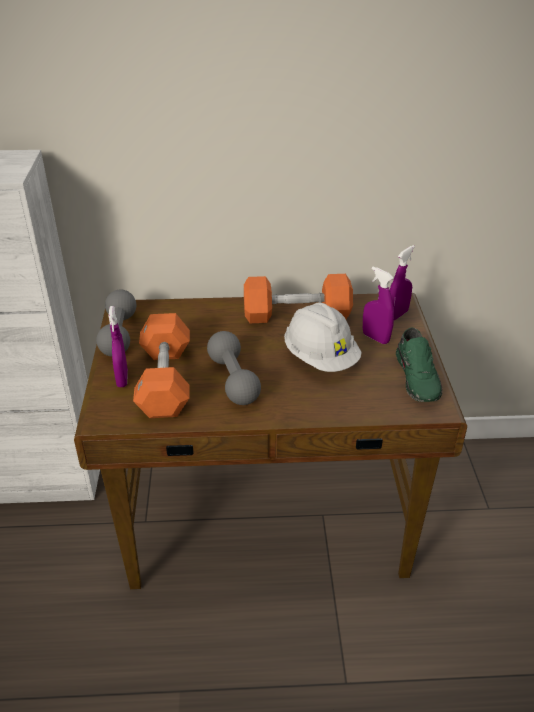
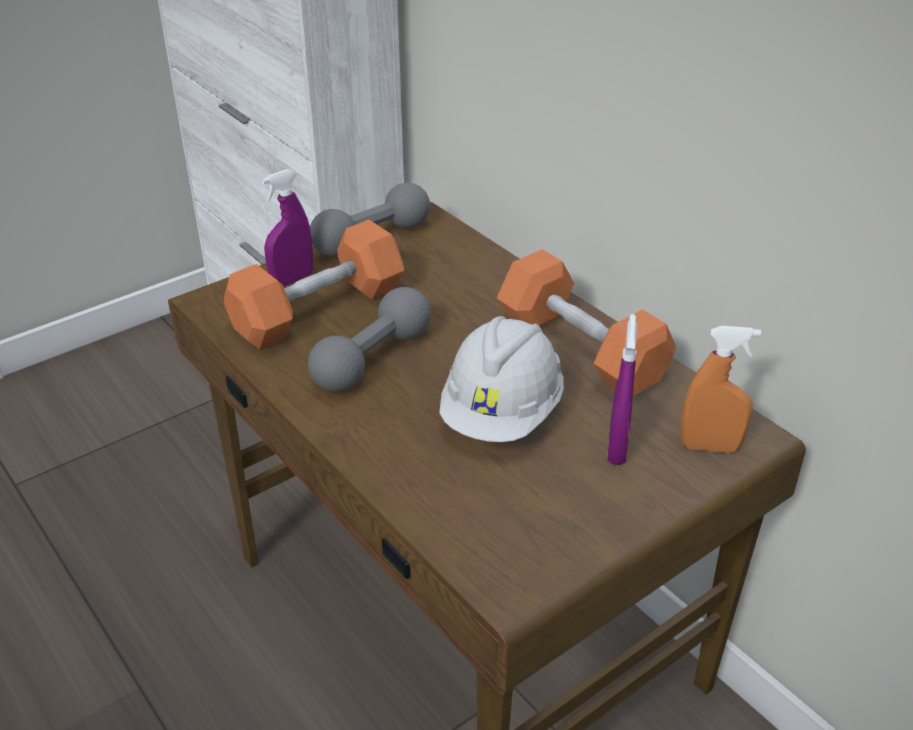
camera: 55 degrees right, 0 degrees up
purple spray bottle [390,245,415,320] -> orange spray bottle [681,326,761,453]
green shoe [396,327,442,402] -> none

